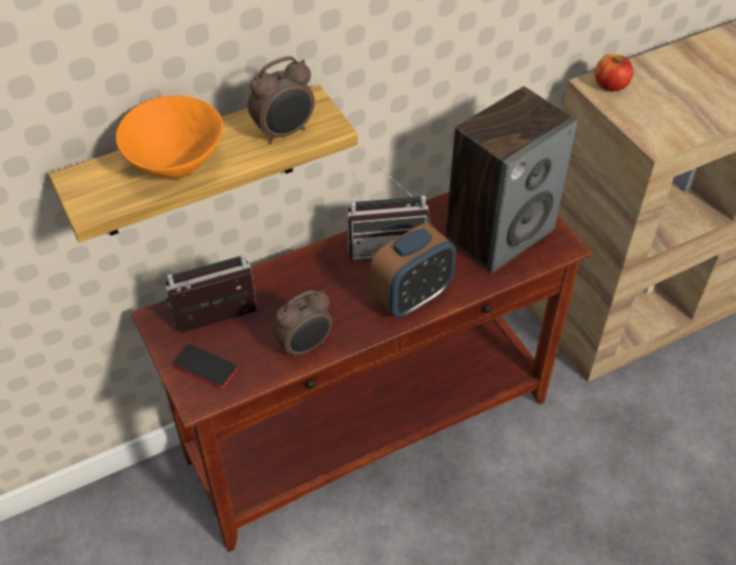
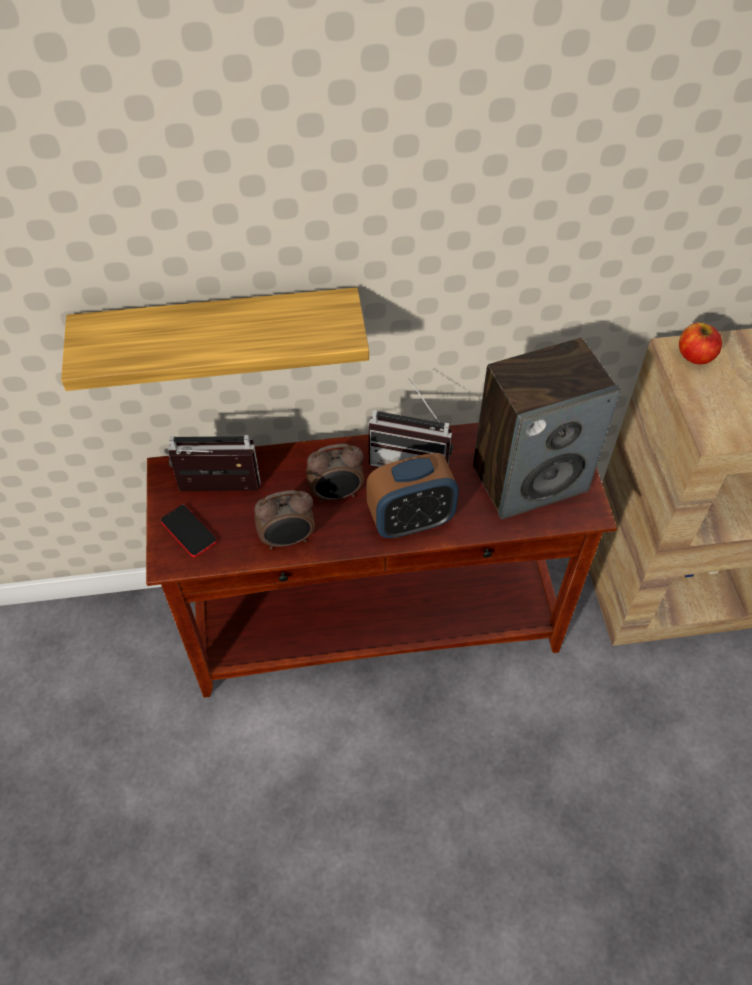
camera: 20 degrees right, 5 degrees up
orange bowl [116,96,223,179] -> none
alarm clock [248,56,315,144] -> alarm clock moved to [306,444,364,503]

